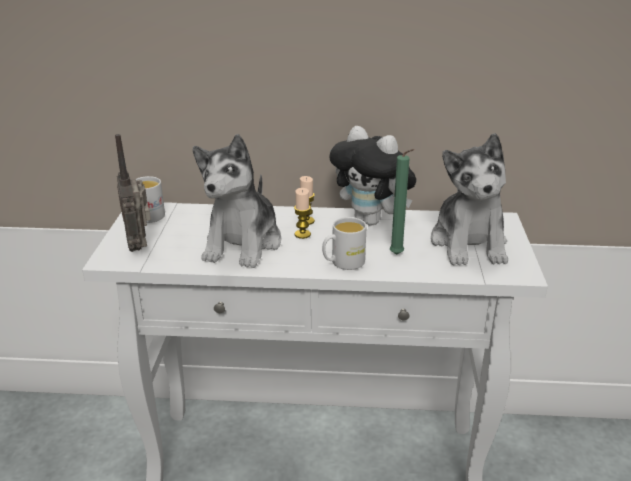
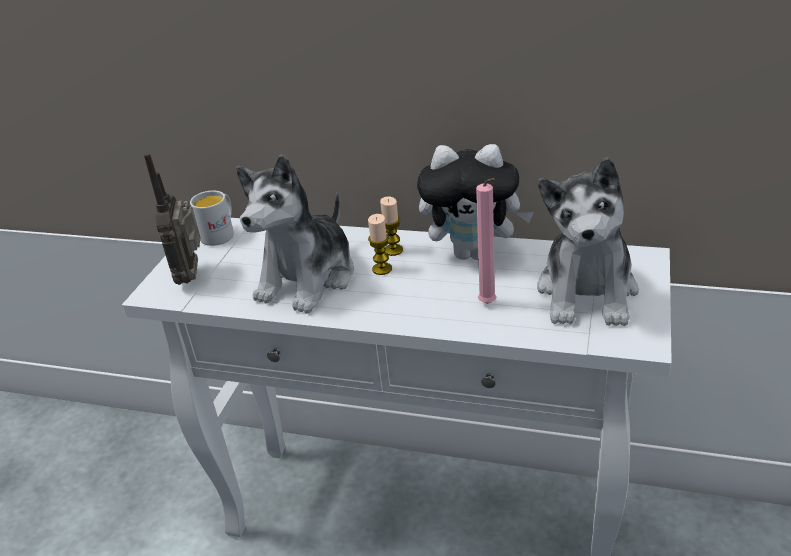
camera: 15 degrees right, 5 degrees up
white mug [322,217,367,270] -> none
plush toy [329,126,416,226] -> plush toy turned 45 degrees counterclockwise [417,144,534,260]
green candle [390,149,414,255] -> pink candle [476,178,496,304]

